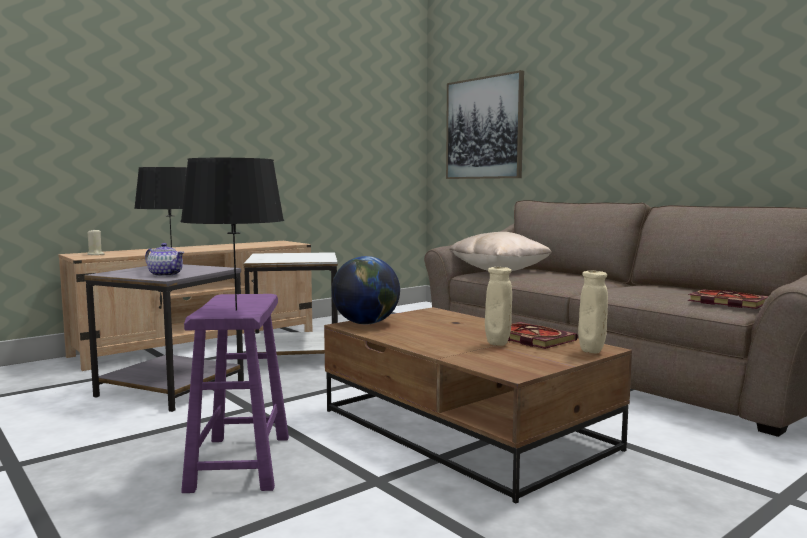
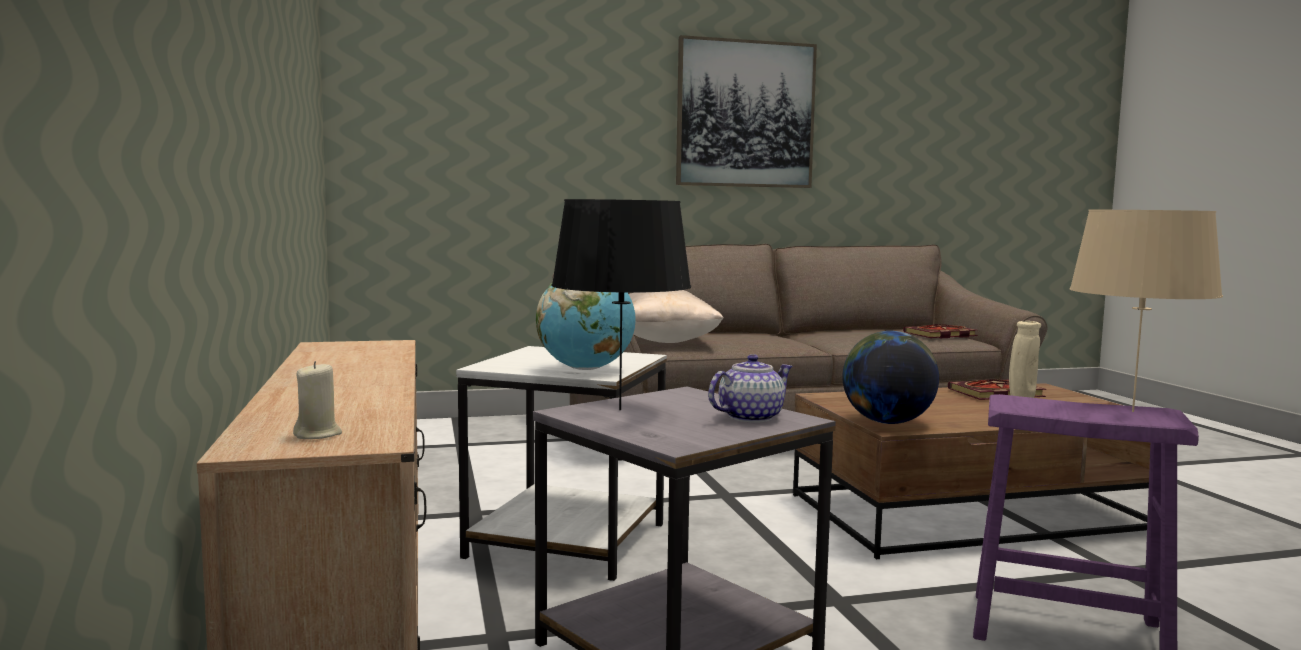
camera: 65 degrees left, 0 degrees up
black table lamp [181,158,284,311] -> beige table lamp [1069,210,1223,412]
picture [446,70,524,179] -> picture moved to [676,35,817,188]
beige vase [578,271,608,354] -> none
none -> globe [536,282,635,370]

